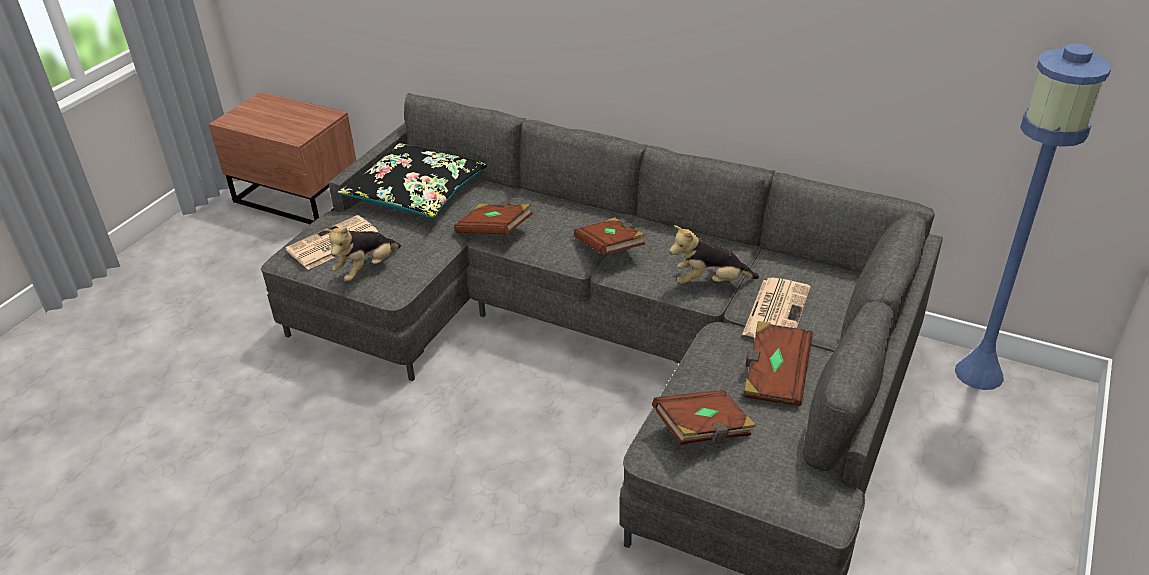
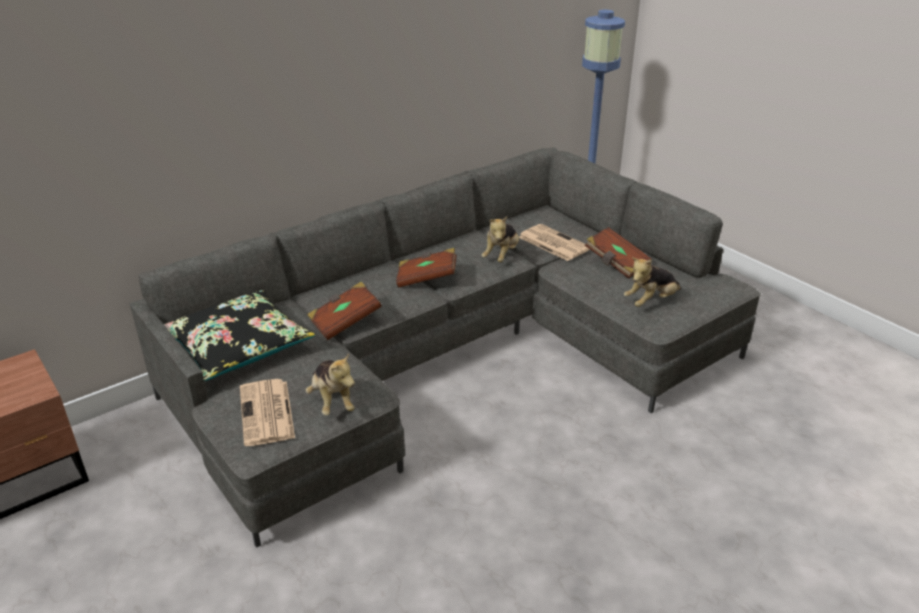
camera: 65 degrees left, 5 degrees down
brown book [652,390,756,445] -> plush toy [624,258,681,307]

